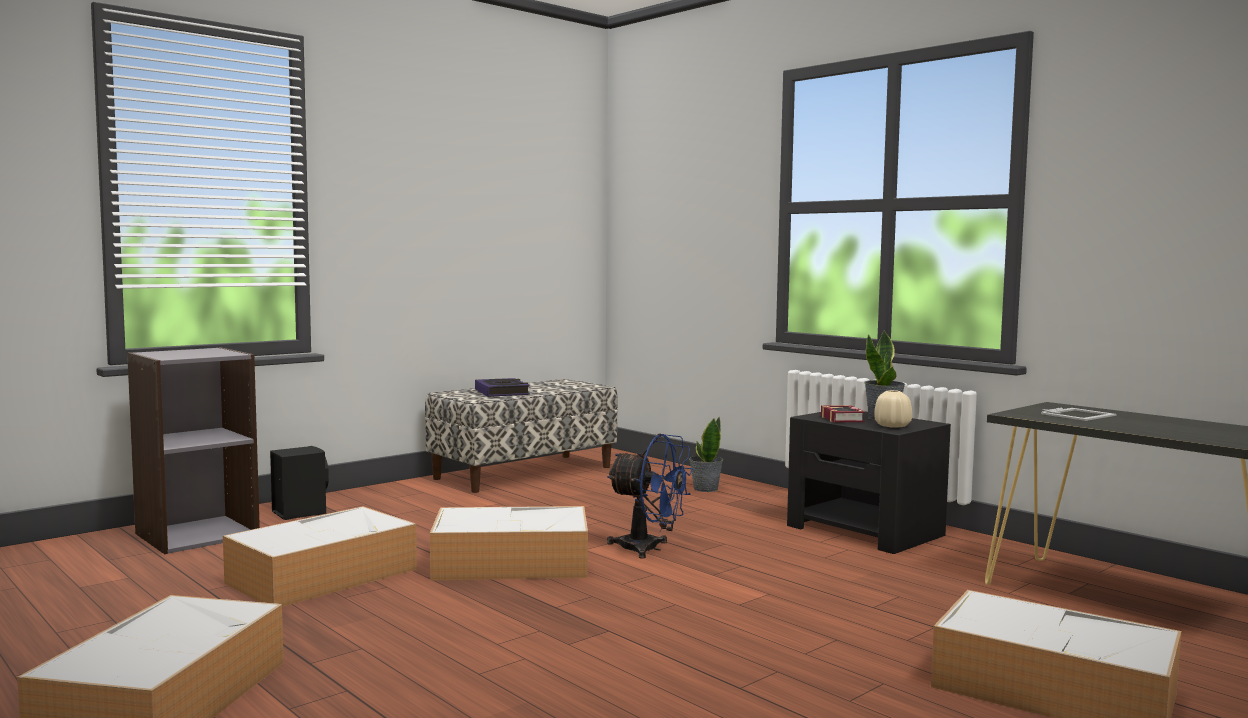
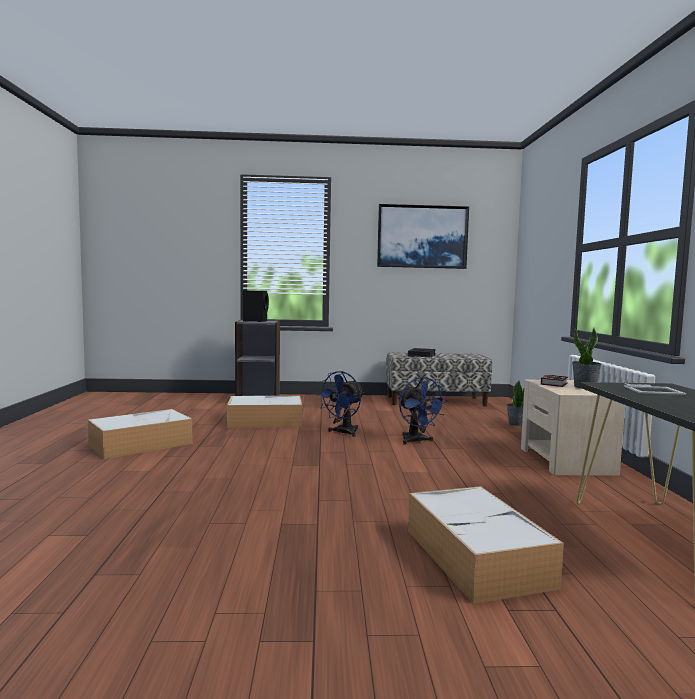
camera: 40 degrees right, 0 degrees up
black speaker [270,446,329,520] -> black speaker moved to [243,291,269,322]
storage box [430,506,588,580] -> blue fan [317,371,364,437]
black nightstand [787,411,951,554] -> beige nightstand [521,380,625,476]
beige vase [874,390,912,428] -> none
none -> picture [377,204,469,269]

